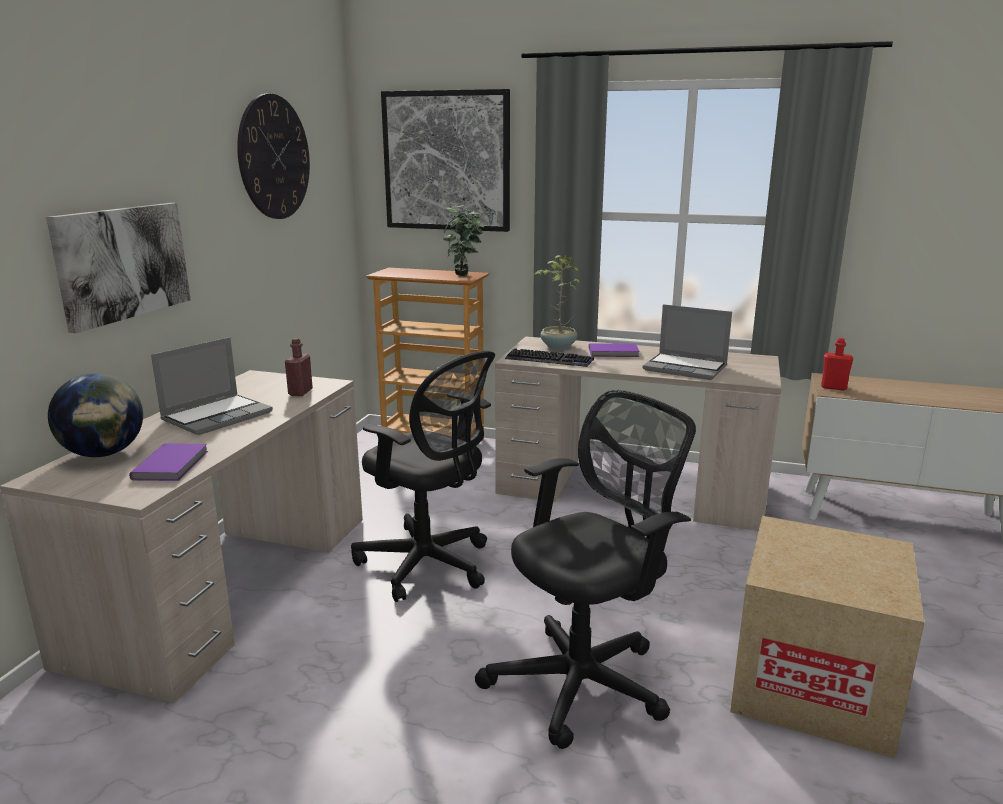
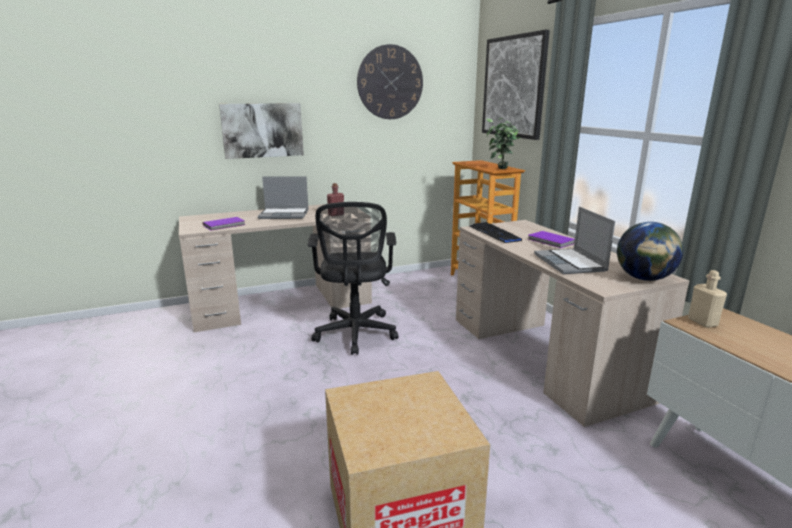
camera: 50 degrees right, 0 degrees up
globe [48,373,143,457] -> globe moved to [617,222,683,281]
black office chair [475,389,696,749] -> none
potted plant [535,254,580,349] -> none
red bottle [821,338,853,390] -> beige bottle [688,270,727,328]

